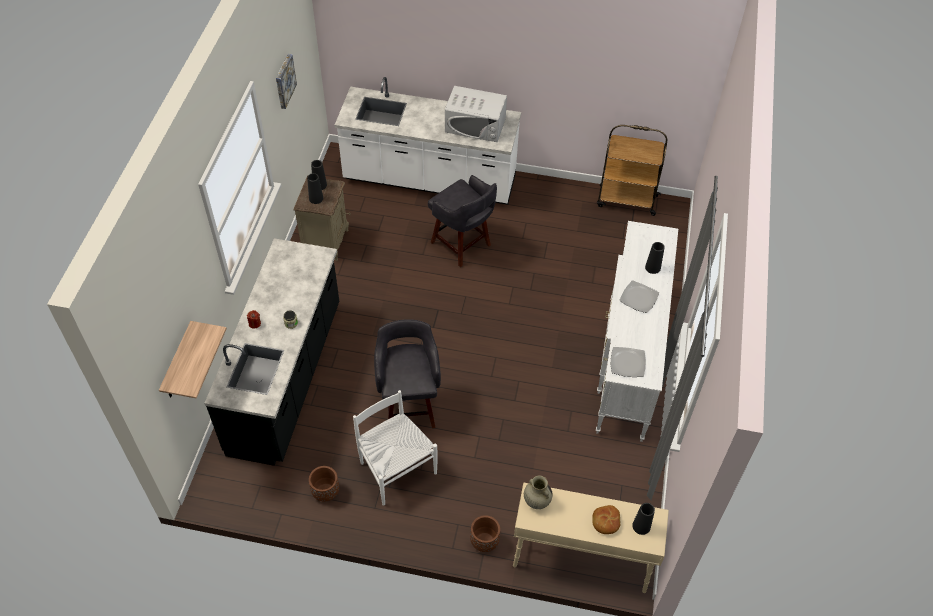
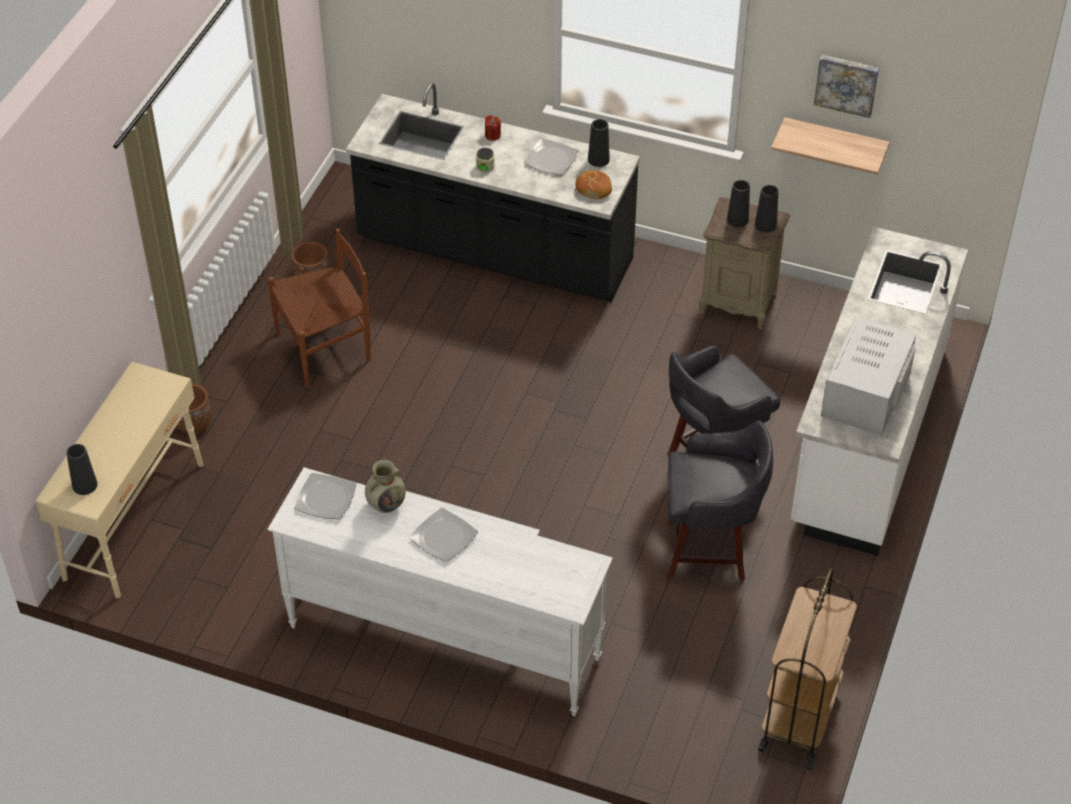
camera: 100 degrees right, 5 degrees down
shelf [159,321,227,399] -> shelf moved to [771,117,890,175]
white chair [353,390,437,506] -> brown chair [268,228,370,388]
grey stool [374,319,441,428] -> grey stool moved to [667,420,773,580]
beige vase [524,475,553,509] -> beige vase moved to [365,460,406,513]
bread [592,505,620,534] -> bread moved to [575,170,612,199]
black vase [645,242,665,274] -> black vase moved to [588,119,610,167]
none -> plate [524,138,579,175]

